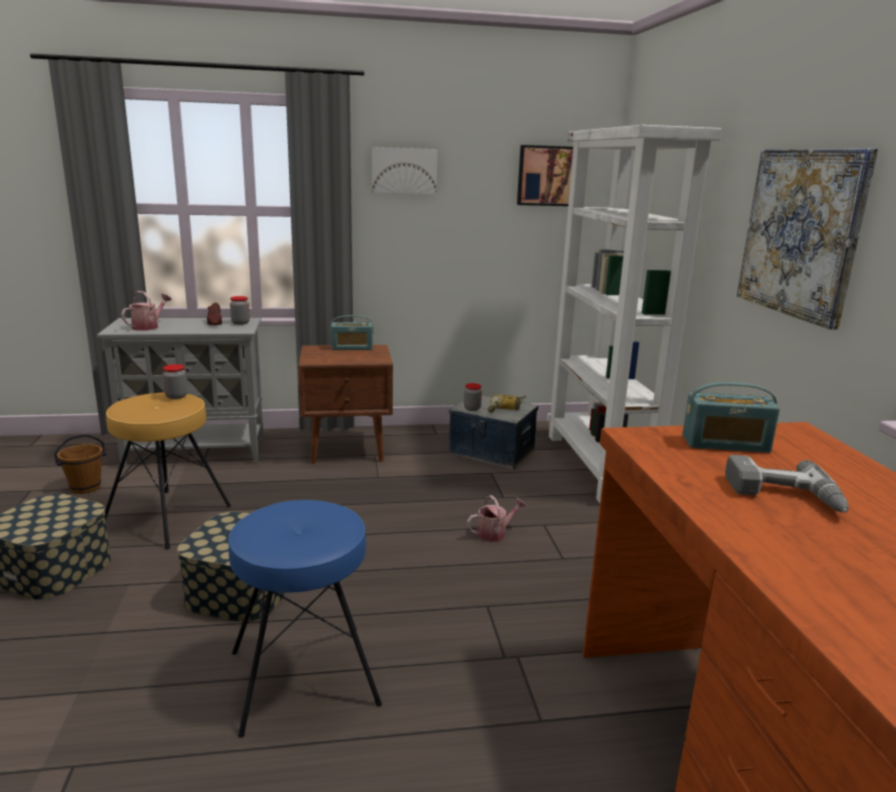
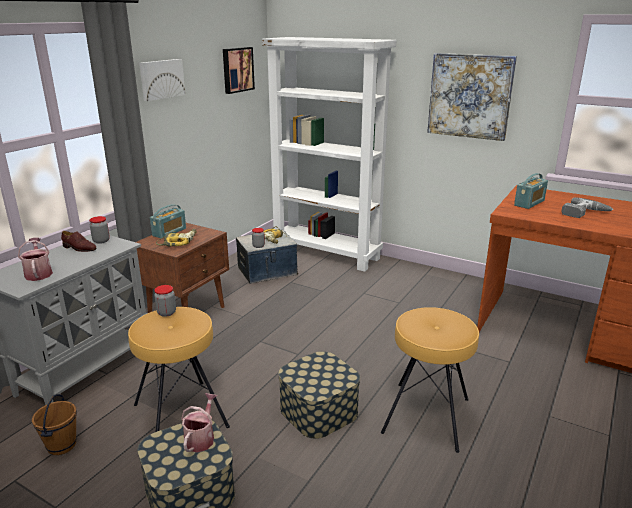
camera: 50 degrees left, 5 degrees up
blue stool [228,500,382,738] -> brown stool [381,307,479,453]
watering can [467,495,527,542] -> watering can moved to [181,393,217,453]
none -> power drill [156,229,197,246]

